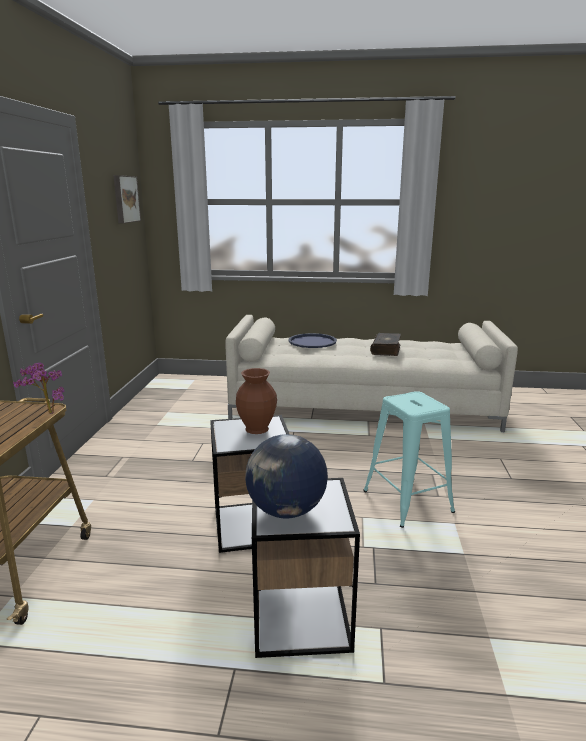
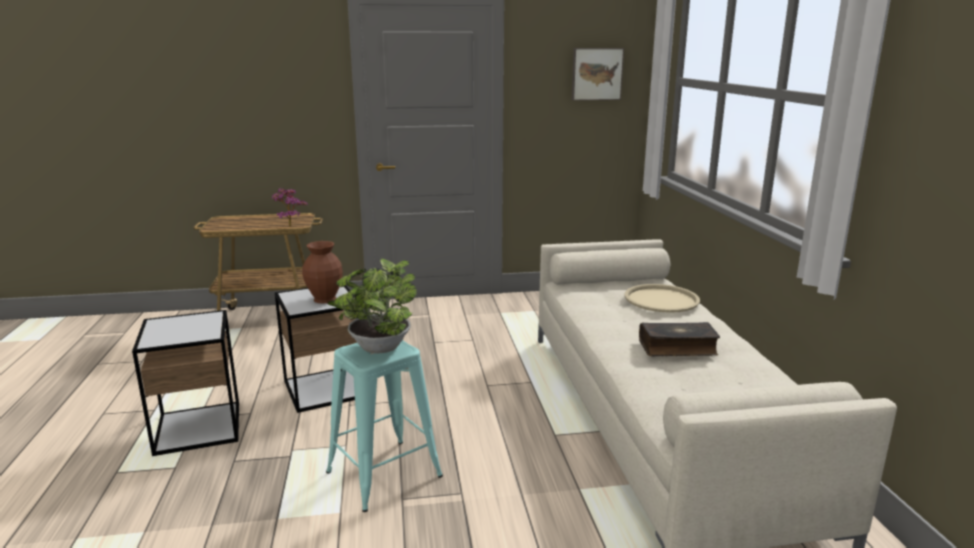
camera: 75 degrees right, 0 degrees up
globe [245,434,328,519] -> none
blue tray [288,333,337,348] -> beige tray [624,284,700,313]
none -> potted plant [327,259,417,353]

